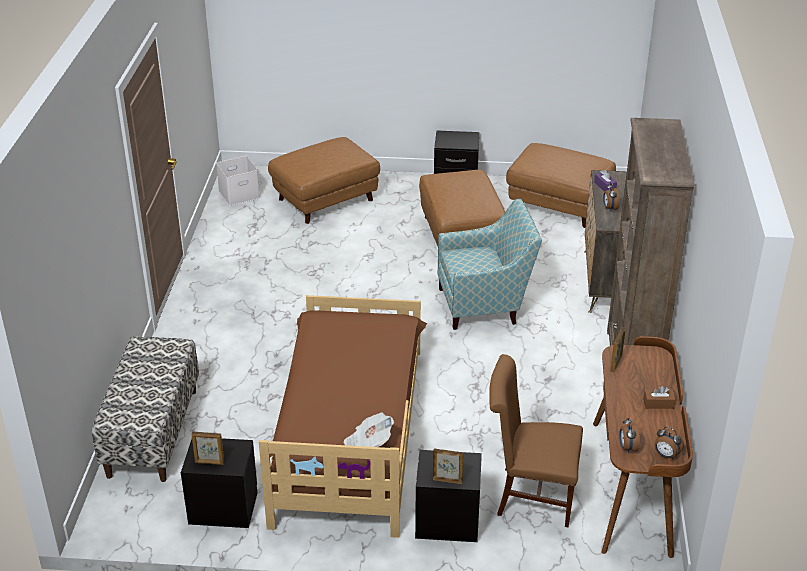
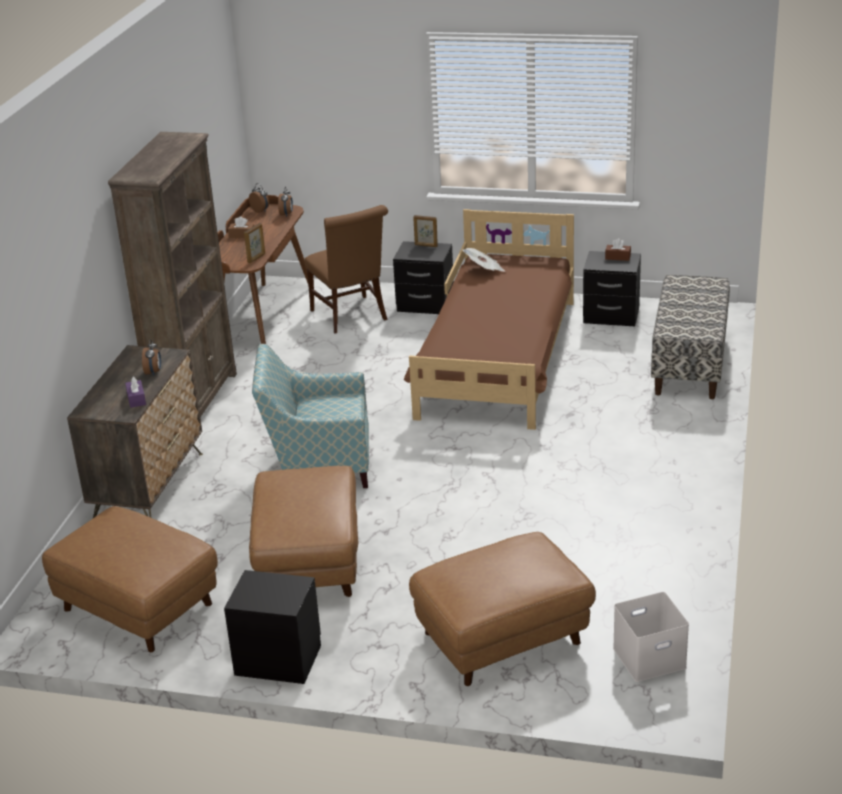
camera: 170 degrees left, 5 degrees down
picture frame [192,432,224,465] -> brown tissue box [605,238,631,261]
brown chair [490,354,583,527] -> brown chair turned 45 degrees clockwise [304,205,388,334]

